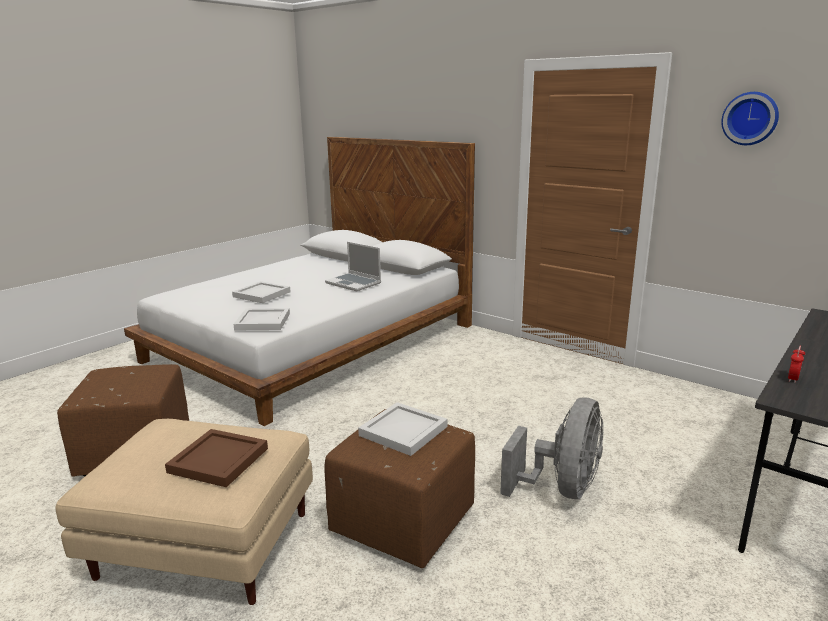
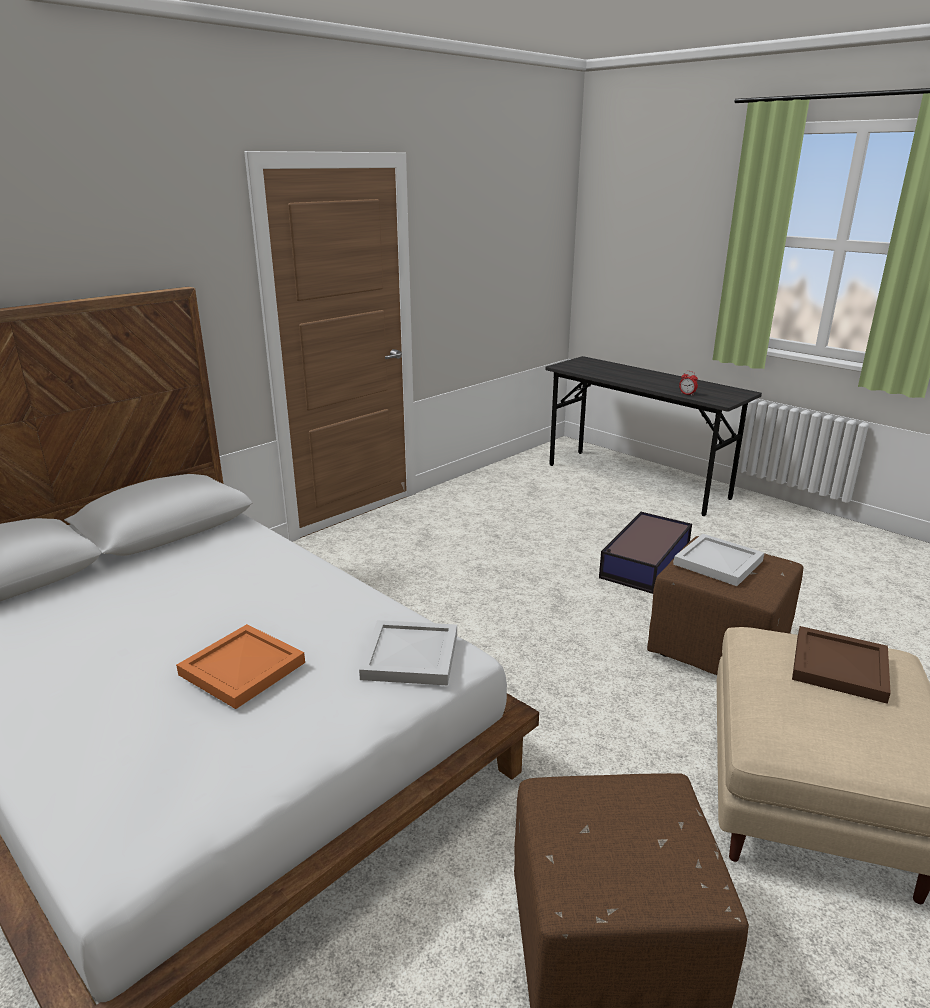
camera: 85 degrees left, 5 degrees up
white tray [232,281,291,303] -> orange tray [176,624,305,709]
laptop [325,242,381,292] -> none
grey fan [500,397,603,499] -> storage box [599,512,692,594]
wall clock [721,92,779,145] -> none

